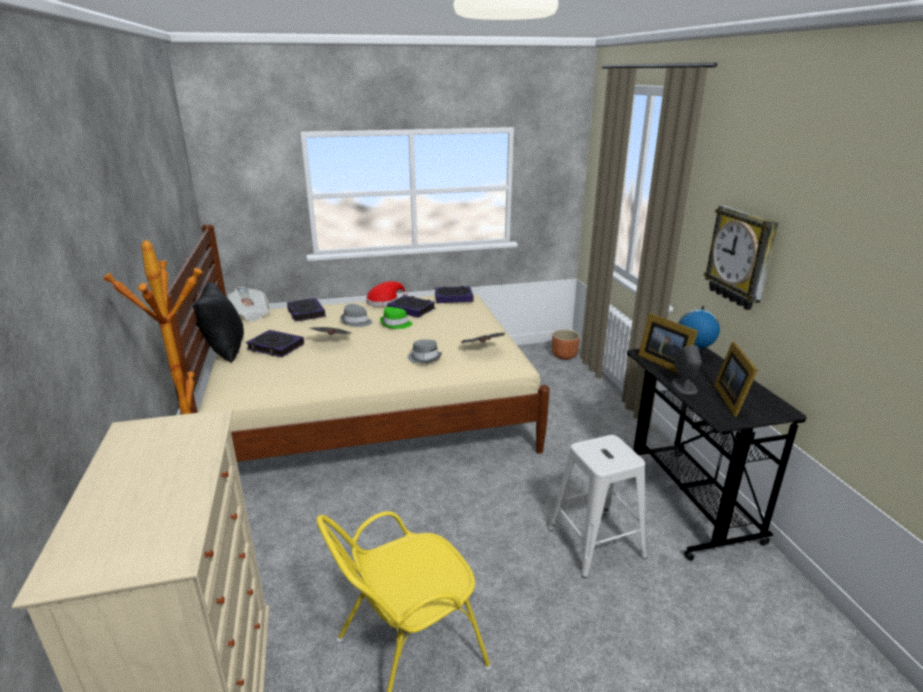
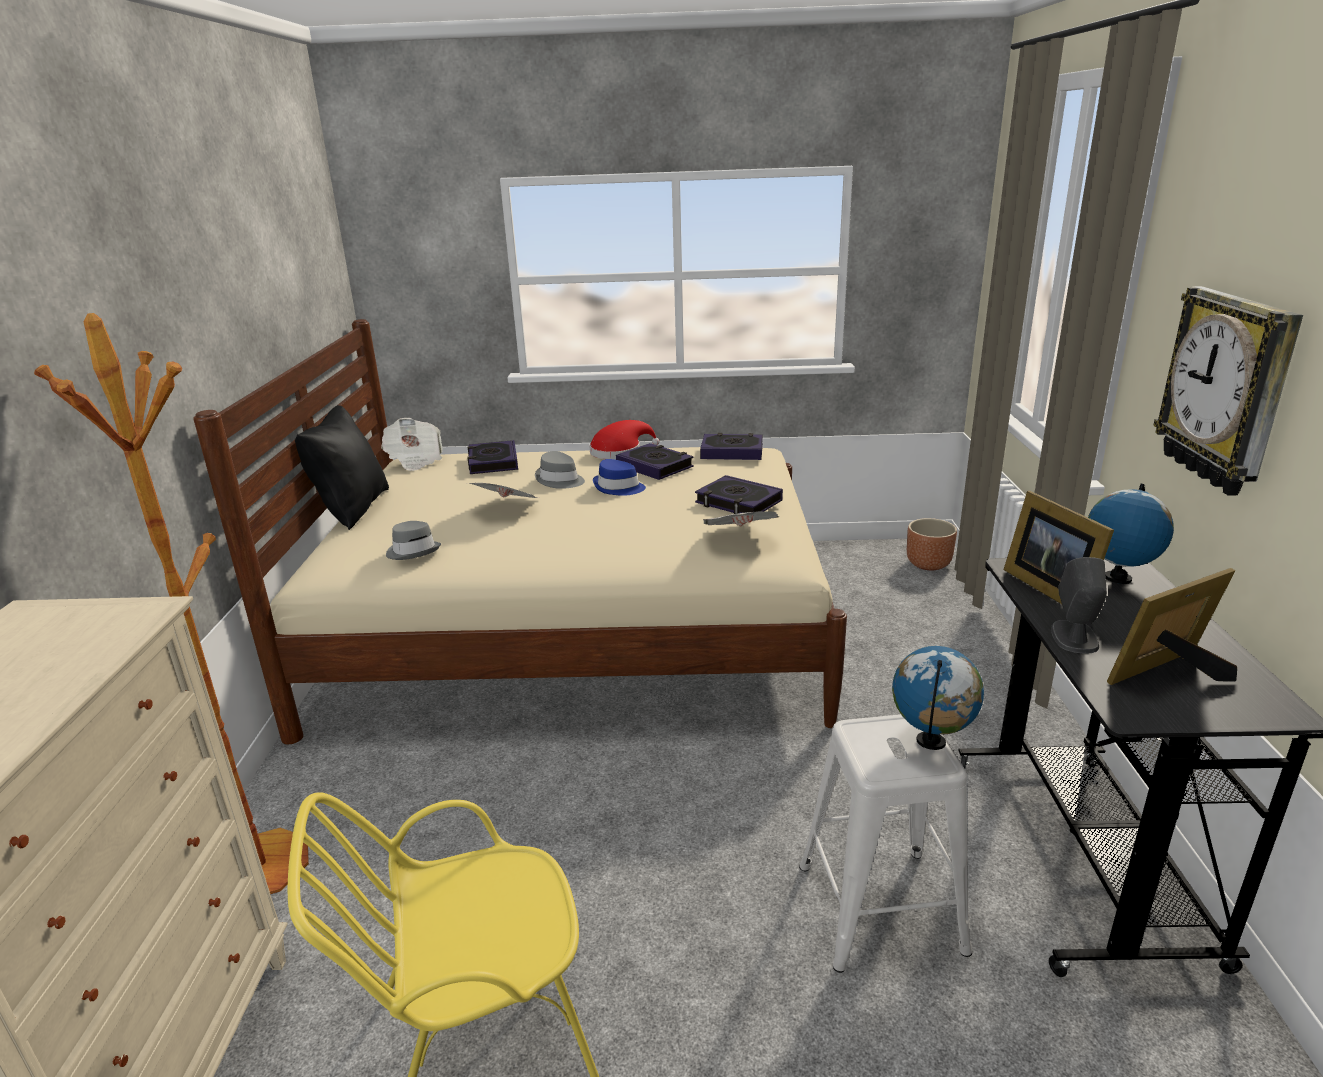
camera: 15 degrees right, 0 degrees up
book [246,330,304,357] -> book moved to [695,475,783,514]
green hat [380,307,413,329] -> blue hat [593,459,646,496]
grey hat [408,339,442,363] -> grey hat moved to [386,521,441,560]
picture frame [714,342,758,417] -> picture frame turned 45 degrees clockwise [1107,568,1237,685]
none -> globe [892,646,984,750]

